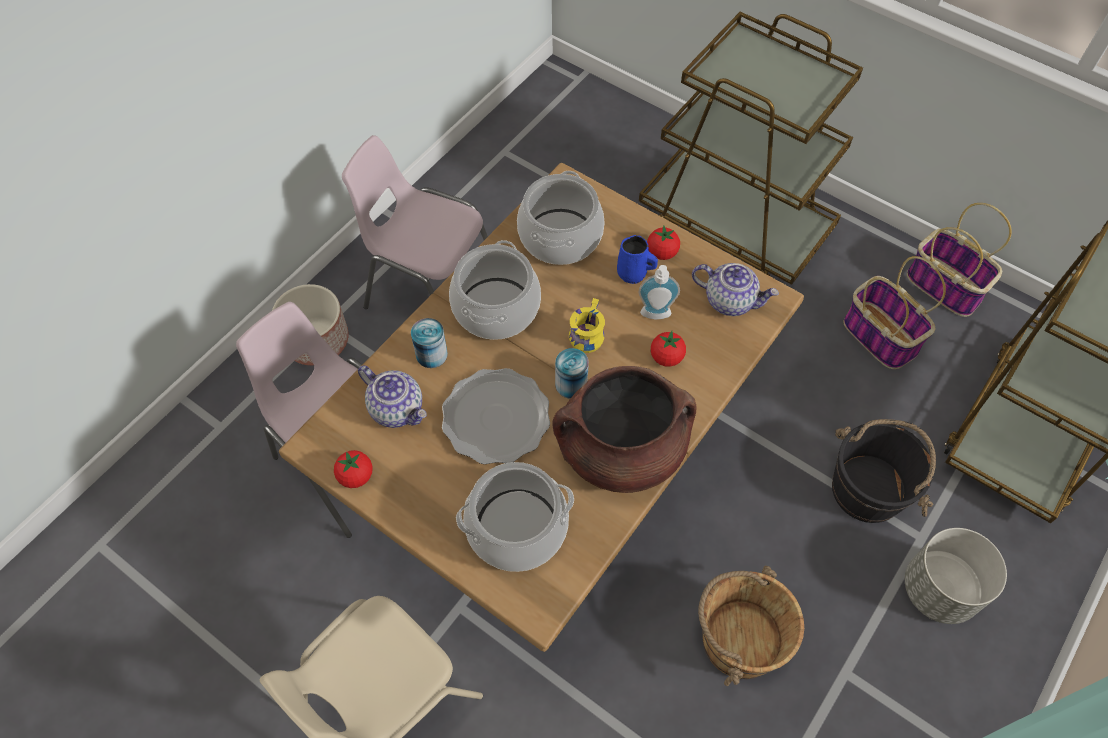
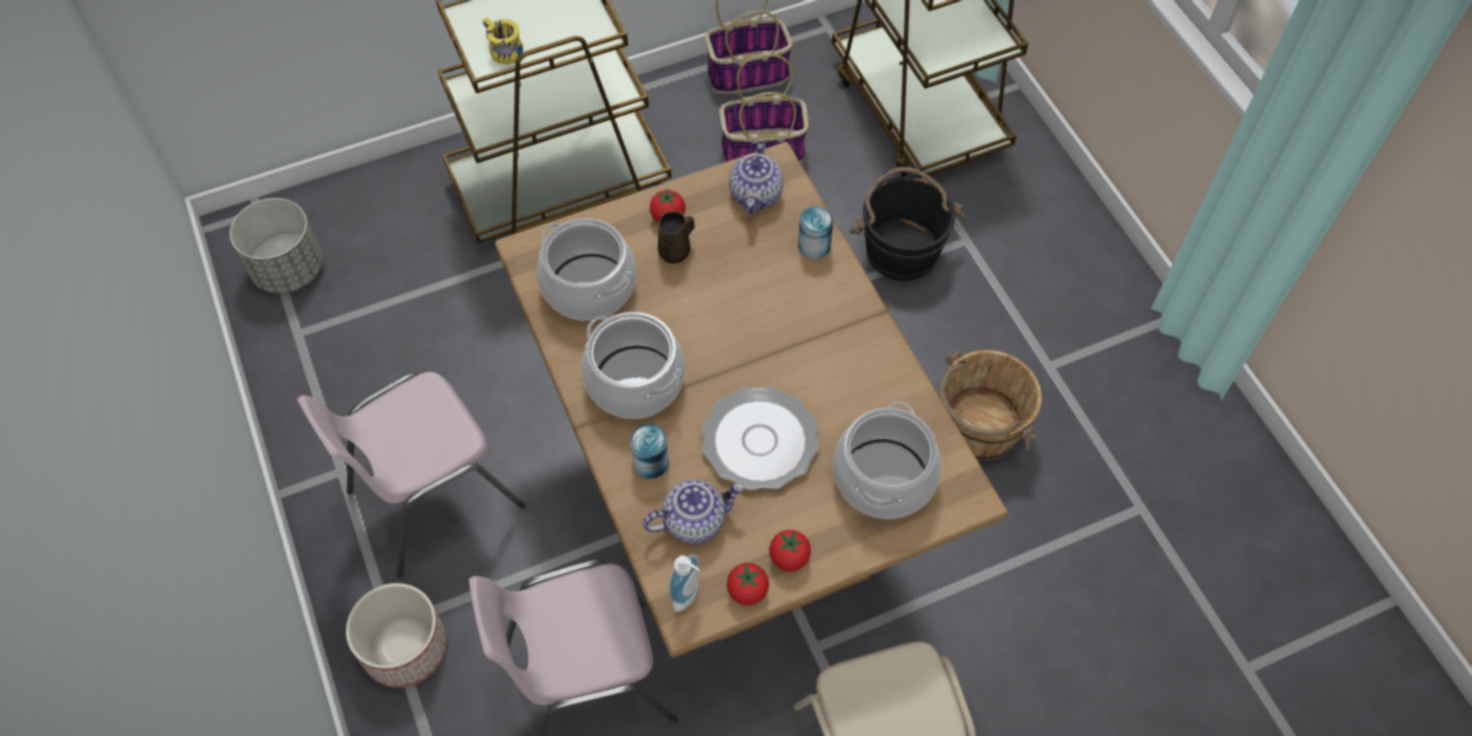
camera: 60 degrees left, 0 degrees up
brown cooking pot [552,366,697,493] -> none
can [555,348,589,398] -> can moved to [798,206,833,259]
yellow mug [569,298,605,353] -> yellow mug moved to [482,18,523,64]
blue mug [617,235,658,284] -> brown mug [658,211,695,264]
soap dispenser [639,265,680,320] -> soap dispenser moved to [669,554,700,612]
tomato [651,331,686,367] -> tomato moved to [769,530,811,571]
teapot [692,263,779,316] -> teapot turned 135 degrees clockwise [729,139,784,214]
grey planter [905,528,1007,624] -> grey planter moved to [230,198,323,293]

